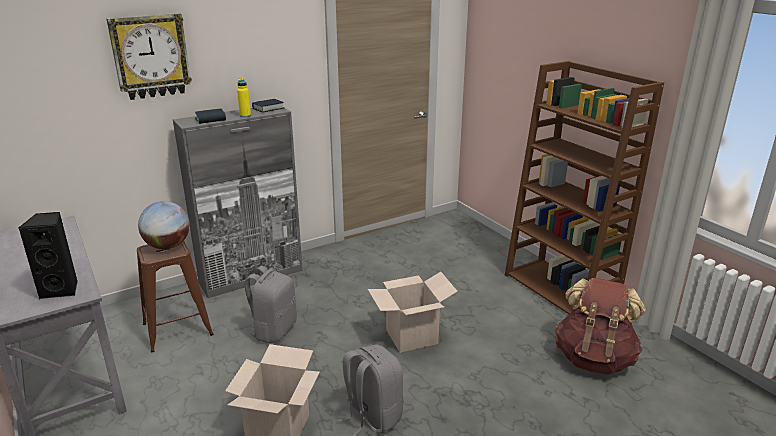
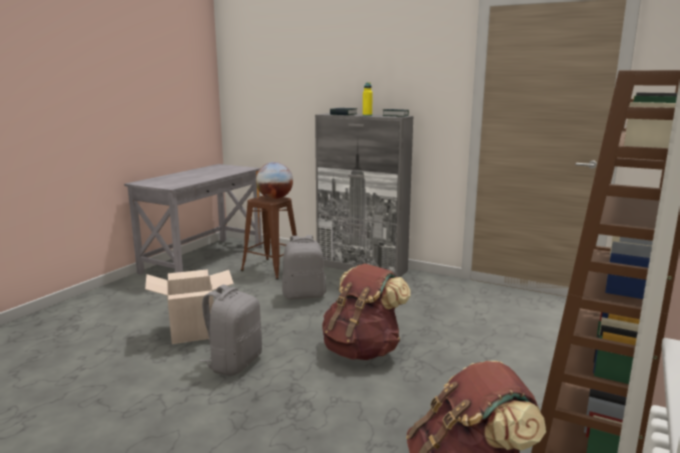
camera: 60 degrees right, 10 degrees down
black speaker [18,212,78,299] -> none
wall clock [106,14,192,100] -> none
cardboard box [367,272,458,353] -> brown backpack [322,264,411,360]

